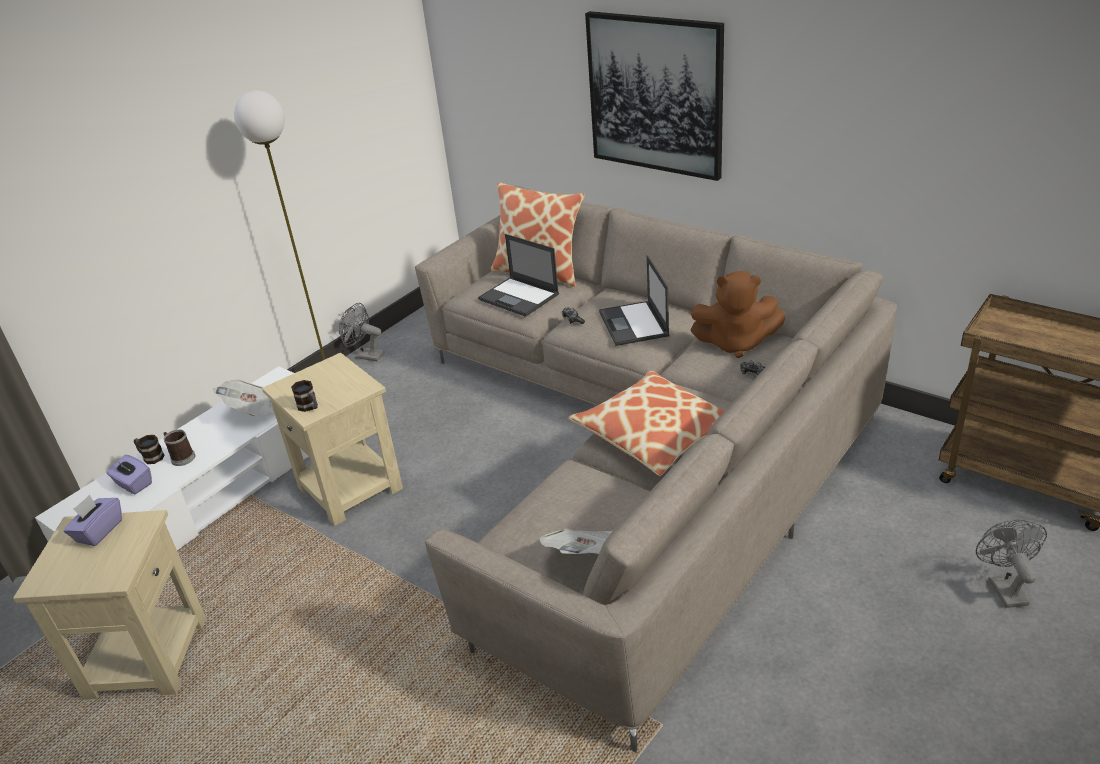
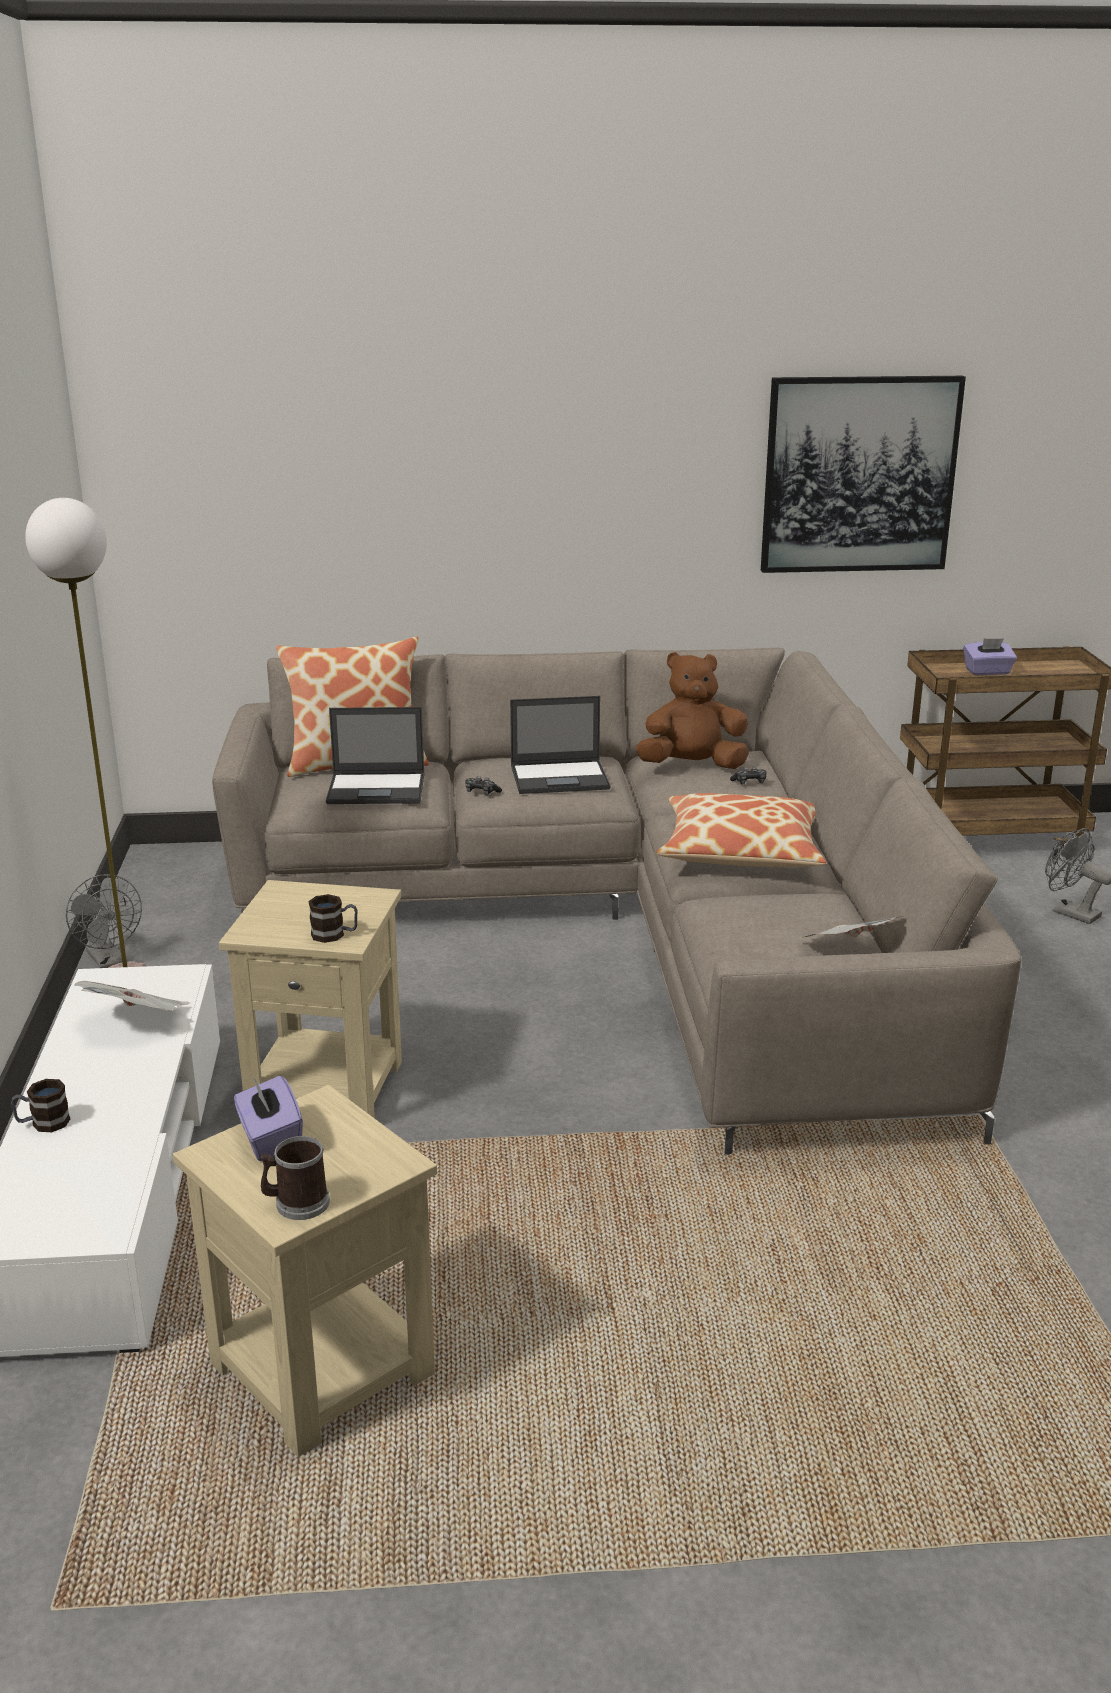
camera: 45 degrees left, 10 degrees down
purple tissue box [106,455,152,494] -> purple tissue box moved to [963,638,1017,675]
mug [163,430,195,466] -> mug moved to [261,1136,330,1220]
grey fan [339,303,385,361] -> grey fan turned 105 degrees counterclockwise [66,874,142,968]
picture [585,11,724,181] -> picture moved to [761,376,966,573]
laptop [599,255,670,346] -> laptop turned 45 degrees counterclockwise [510,696,611,794]
brown plush toy [690,271,785,358] -> brown plush toy turned 150 degrees counterclockwise [636,652,749,769]

